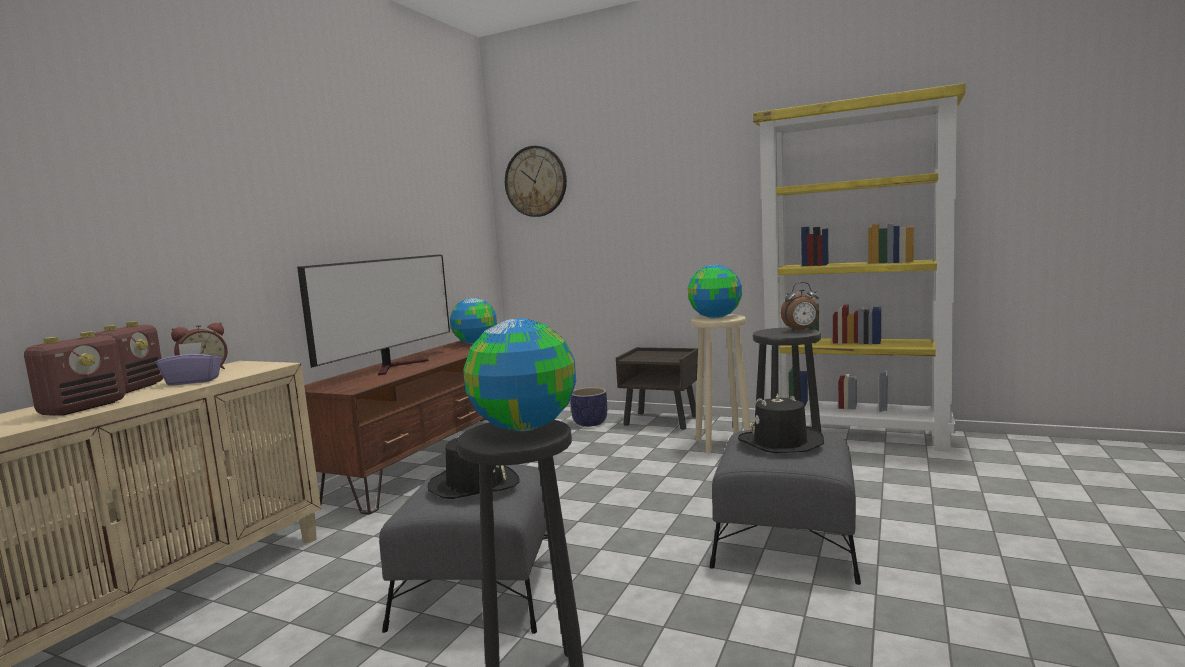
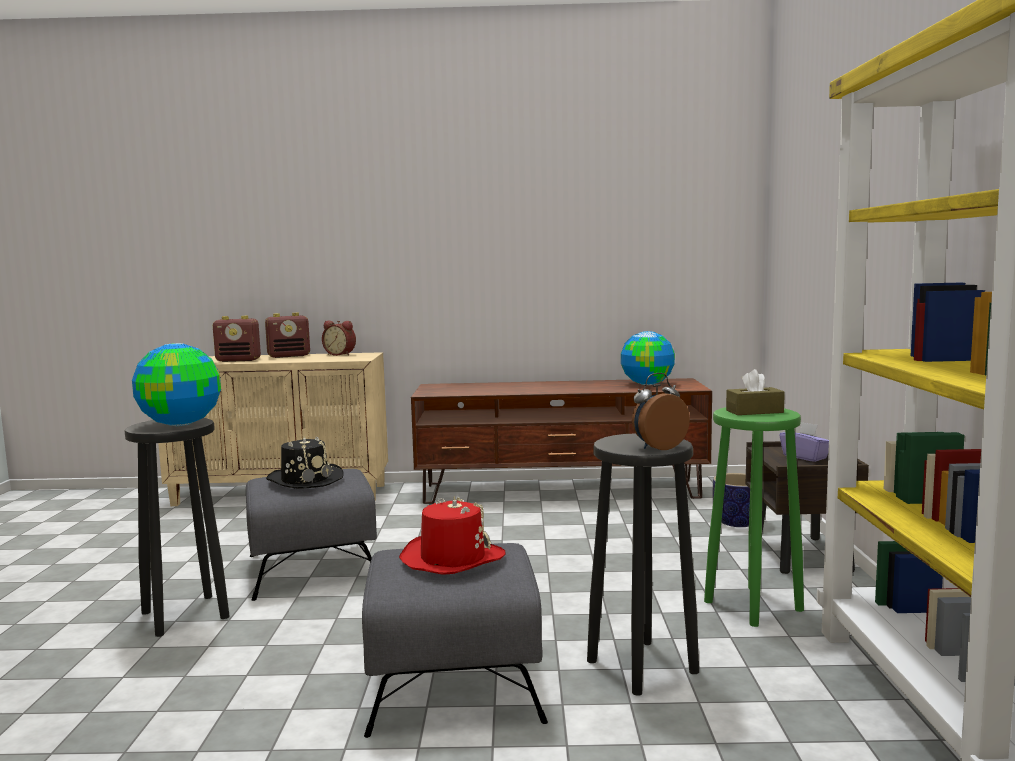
camera: 65 degrees right, 0 degrees up
purple tissue box [157,342,222,386] -> purple tissue box moved to [779,422,829,462]
television [297,254,450,375] -> none
wall clock [505,146,567,217] -> none
globe [688,265,742,318] -> brown tissue box [726,369,785,415]
beige stool [691,314,751,453] -> green stool [704,407,804,627]
black hat [738,393,824,454] -> red hat [399,496,505,575]
alarm clock [781,282,819,331] -> alarm clock turned 90 degrees clockwise [632,373,690,450]

